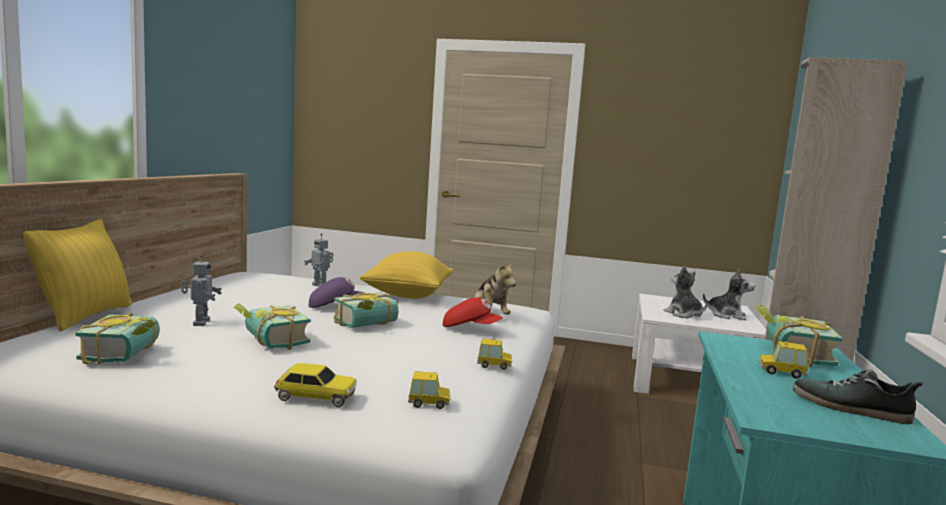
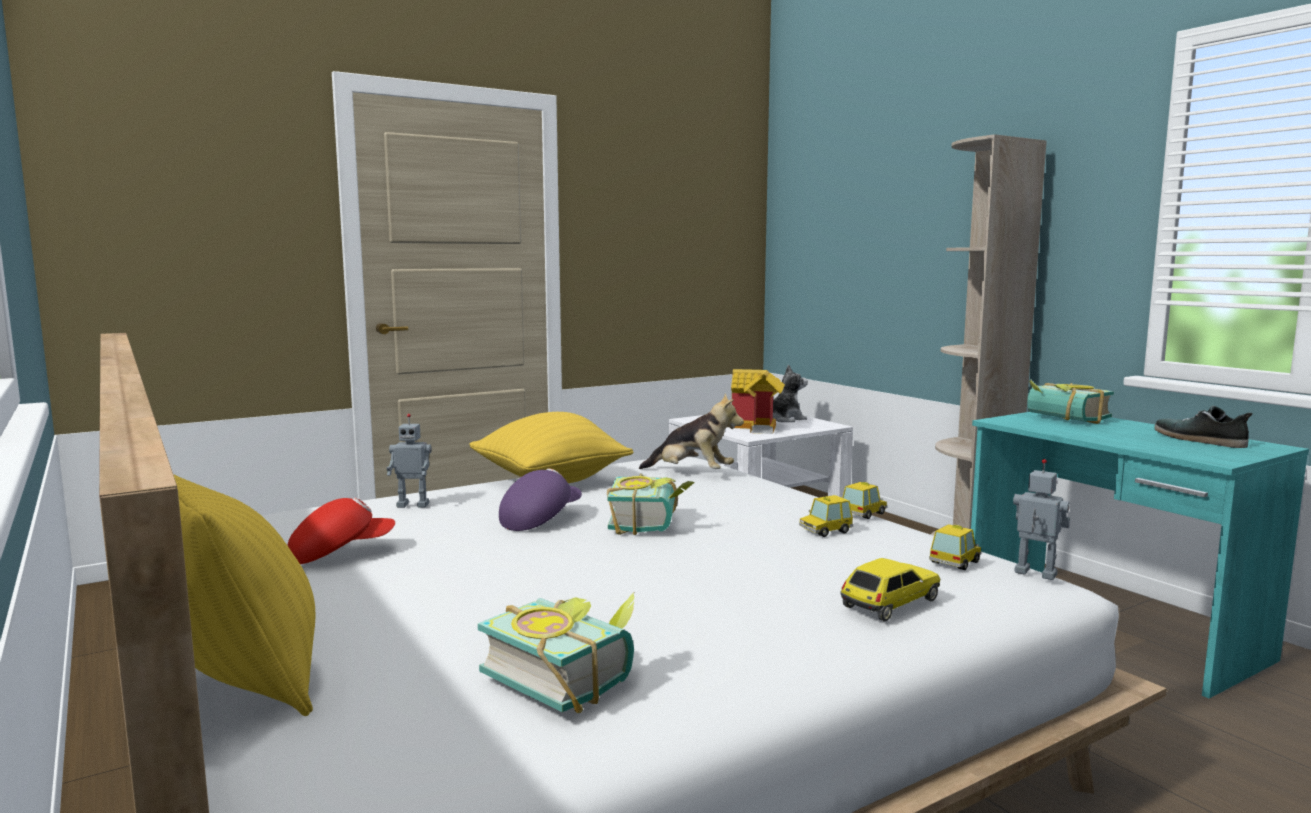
camera: 45 degrees left, 0 degrees up
toy robot [181,254,222,326] -> toy robot moved to [1013,459,1070,580]
book [234,304,311,350] -> none
red cap [443,297,503,327] -> red cap moved to [287,498,395,564]
plush toy [663,266,708,318] -> toy house [731,369,785,434]
toy car [759,341,808,379] -> toy car moved to [799,495,853,537]
shoe [793,369,923,424] -> shoe turned 75 degrees clockwise [1154,406,1253,448]

